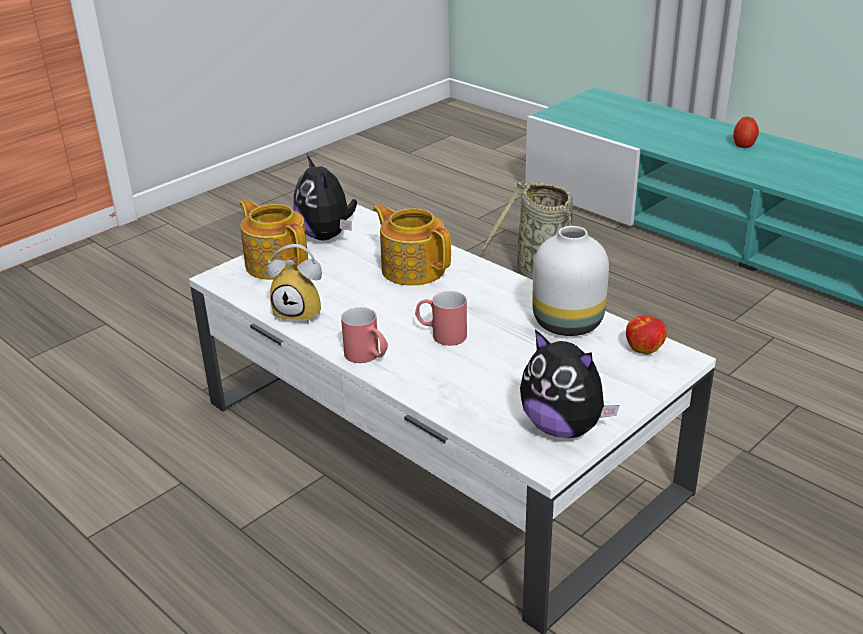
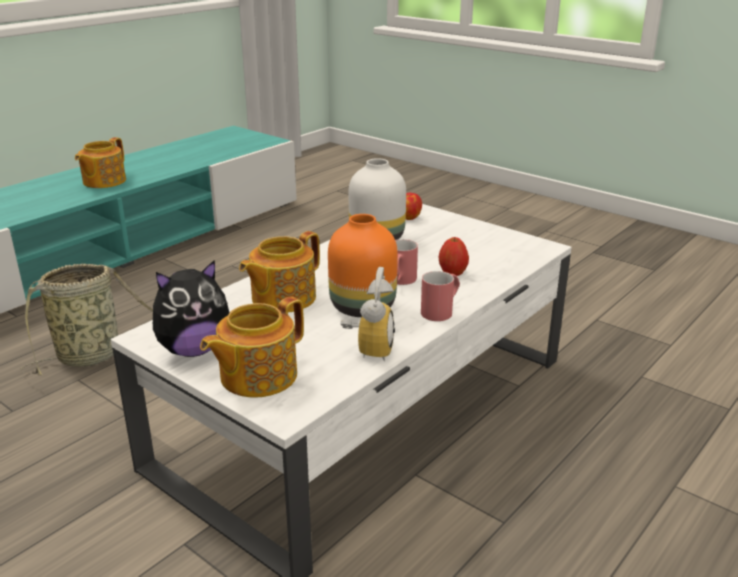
camera: 95 degrees left, 5 degrees down
plush toy [520,329,619,438] -> none
apple [733,117,759,148] -> apple moved to [439,237,469,276]
none -> teapot [75,137,126,188]
none -> orange vase [328,214,398,317]

